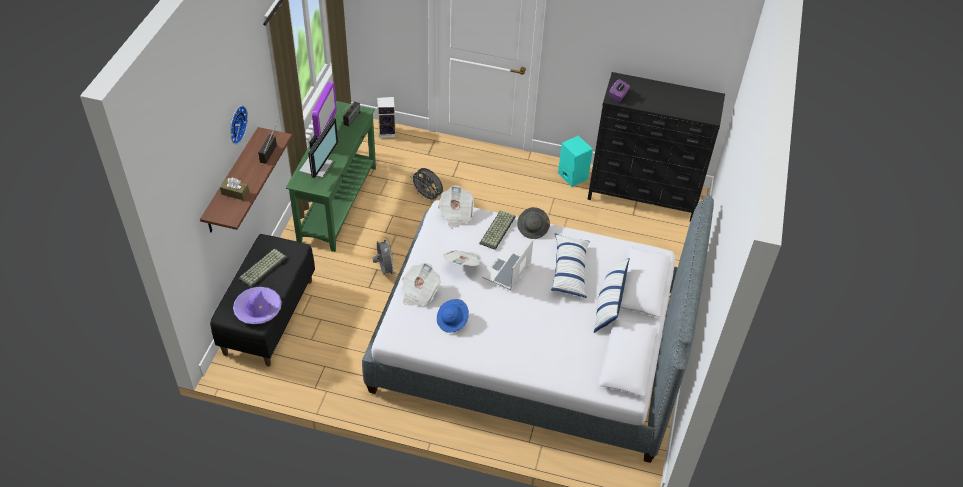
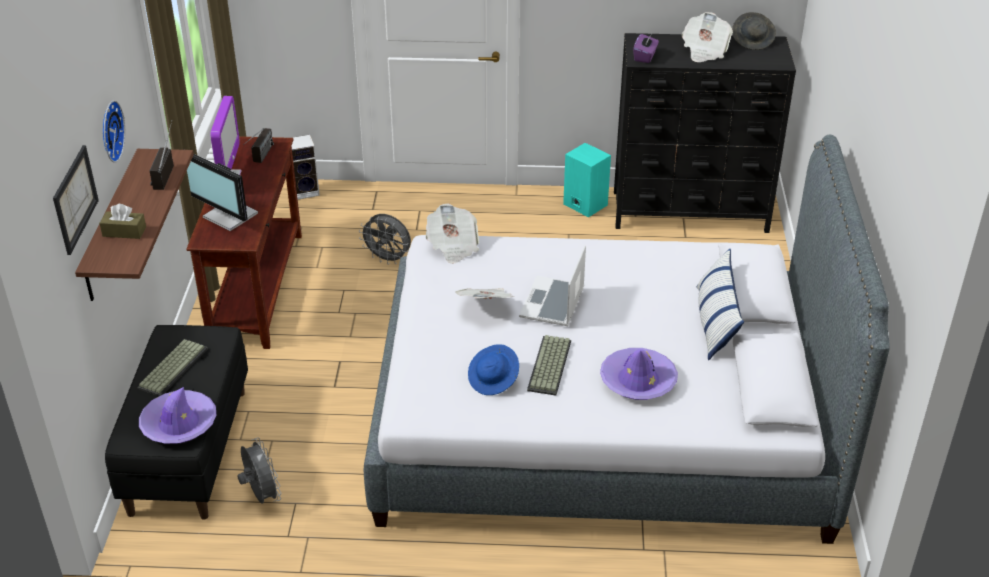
camera: 10 degrees left, 10 degrees down
green console table [286,101,376,252] -> brown console table [186,137,302,349]
monitor [299,117,338,178] -> monitor turned 120 degrees clockwise [183,149,258,231]
grey fan [372,237,395,276] -> grey fan moved to [237,437,281,504]
newspaper [402,263,441,306] -> newspaper moved to [682,12,733,62]
keyboard [479,211,516,250] -> keyboard moved to [527,335,571,396]
grey hat [517,207,550,239] -> grey hat moved to [732,12,776,50]
pillow [551,233,590,298] -> none
none -> picture [53,145,99,255]
none -> purple hat [600,348,678,400]

